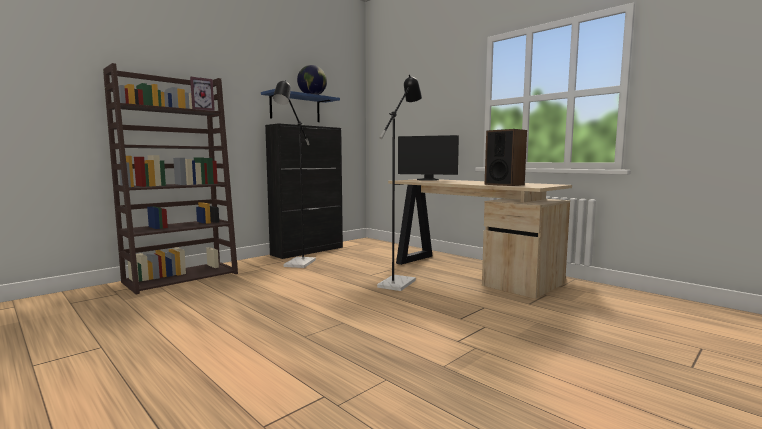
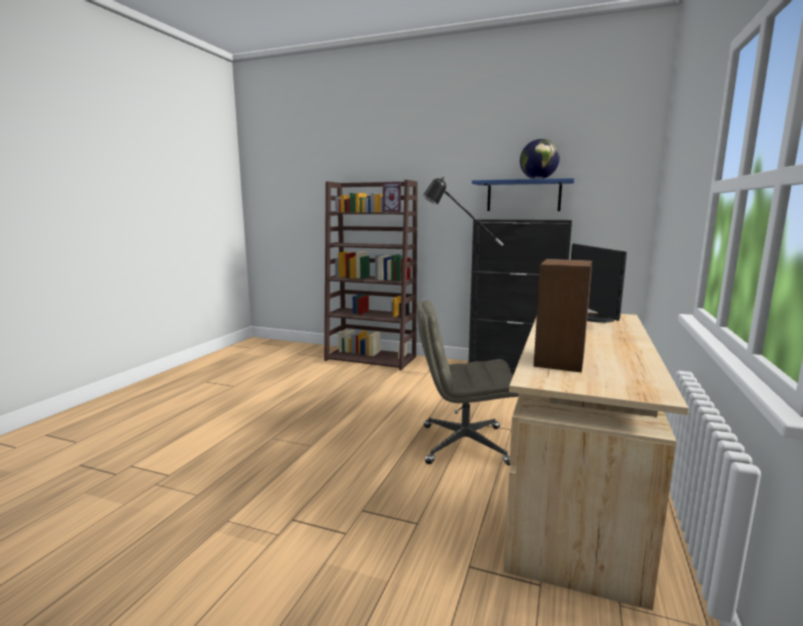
camera: 65 degrees right, 5 degrees up
black floor lamp [377,75,422,291] -> grey office chair [417,300,520,466]

